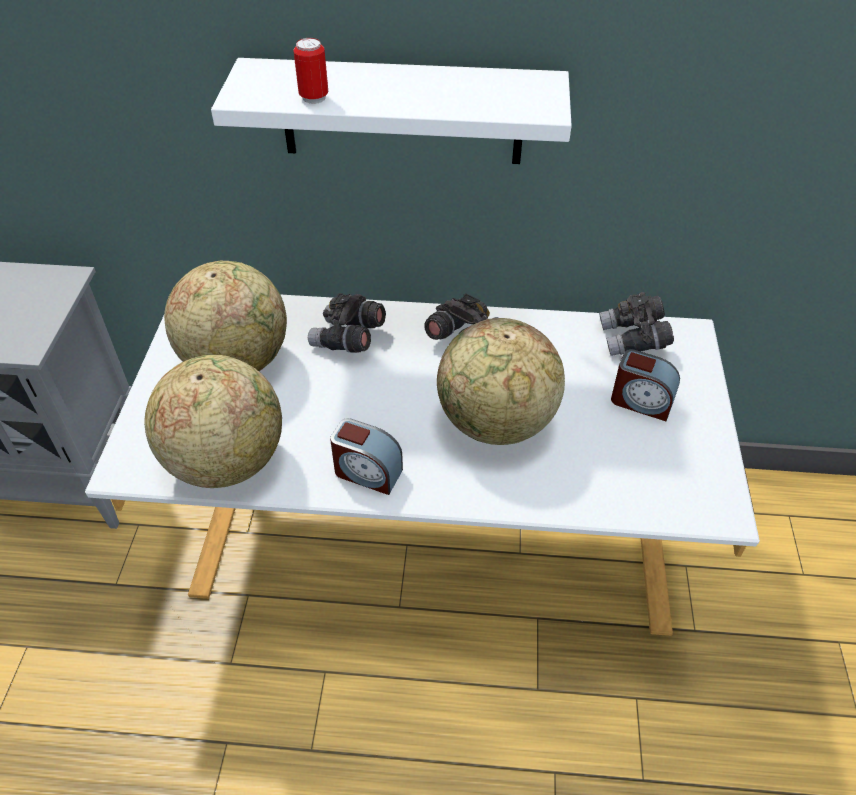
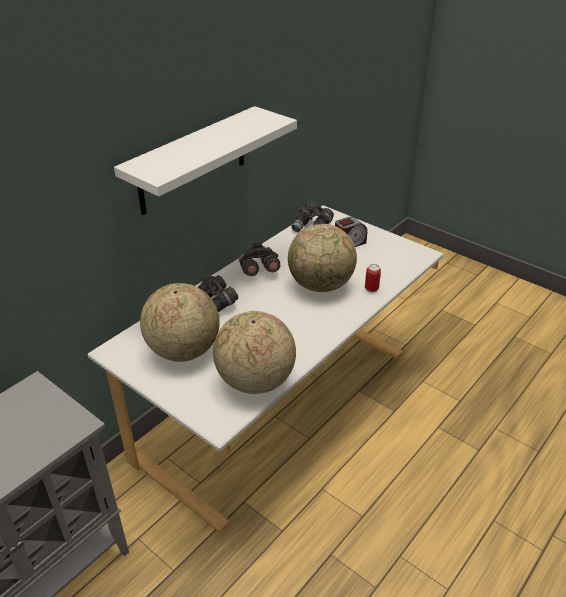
camera: 55 degrees left, 10 degrees down
can [293,38,328,104] -> can moved to [365,264,381,293]
alarm clock [330,418,403,495] -> none

